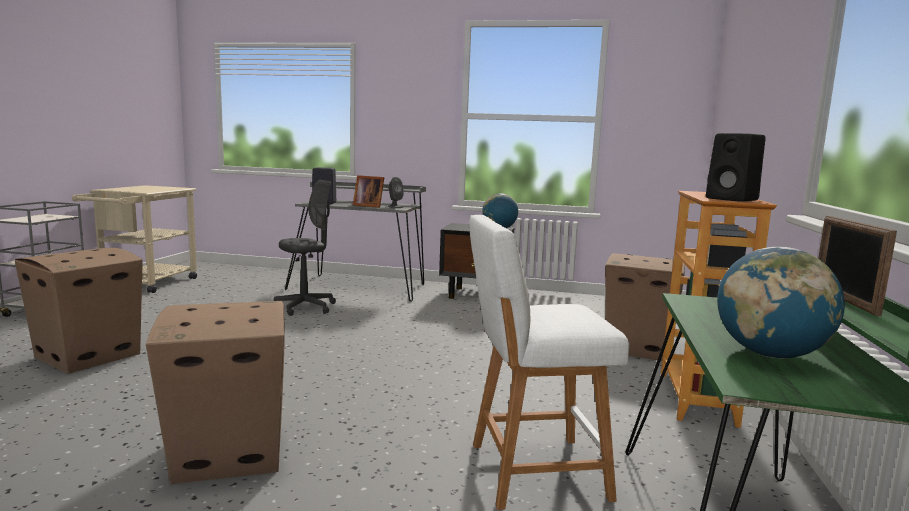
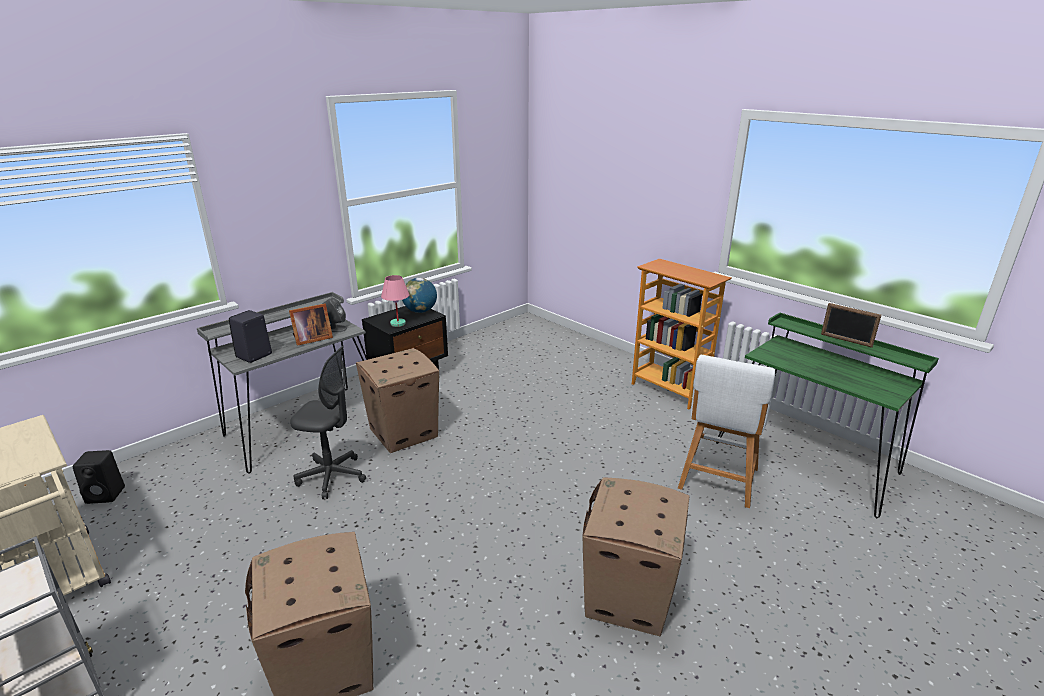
camera: 55 degrees left, 15 degrees up
grey office chair [274,180,336,316] -> grey office chair turned 105 degrees clockwise [290,345,366,499]
cardboard box [605,253,685,361] -> cardboard box moved to [356,348,439,453]
black speaker [706,133,766,202] -> black speaker moved to [73,450,125,504]
globe [717,247,845,358] -> none
none -> pink table lamp [381,275,409,327]

